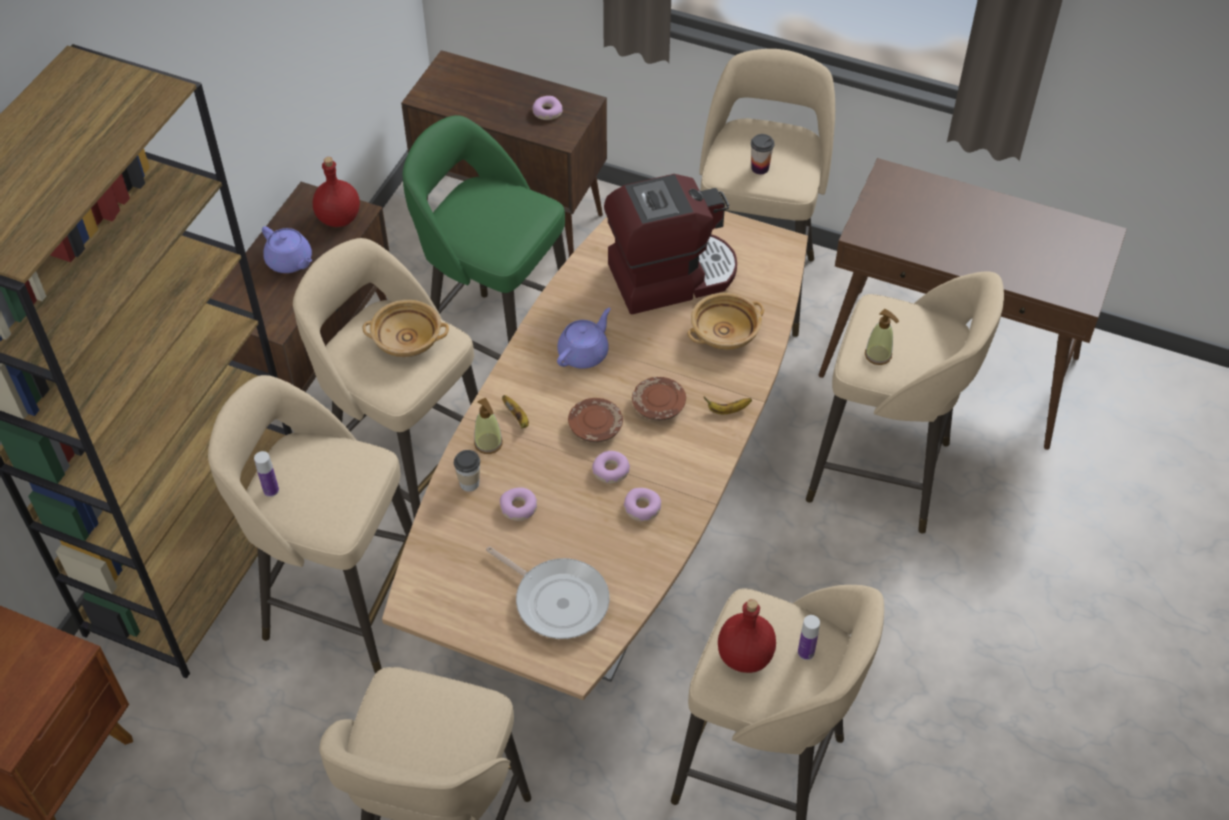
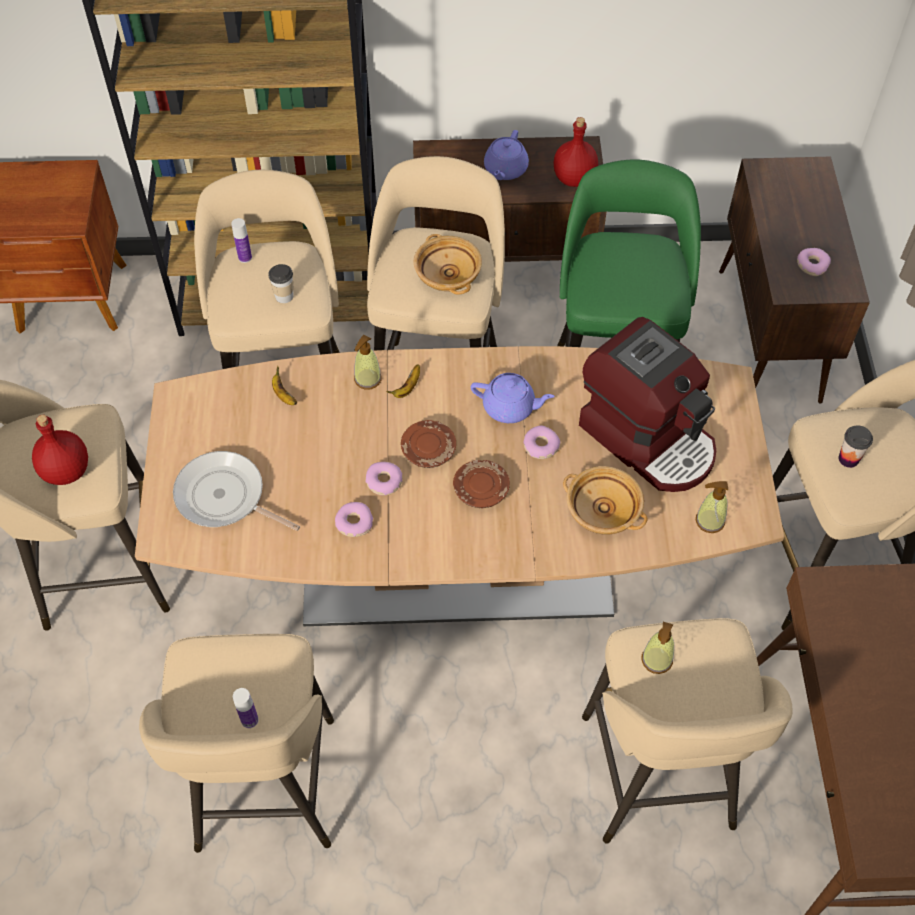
camera: 65 degrees right, 5 degrees up
cup [454,450,480,491] -> cup moved to [268,264,294,303]
frying pan [486,546,610,639] -> frying pan turned 105 degrees clockwise [173,451,300,531]
donut [500,487,537,521] -> donut moved to [523,426,561,459]
banana [703,396,752,414] -> banana moved to [272,366,297,405]
red bottle [718,599,776,673] -> red bottle moved to [32,415,88,485]
none -> soap dispenser [696,481,728,533]

